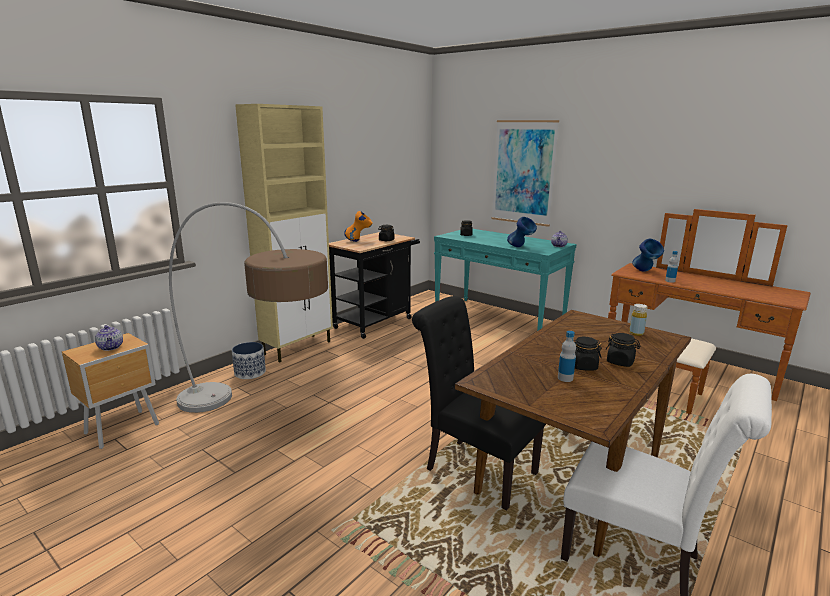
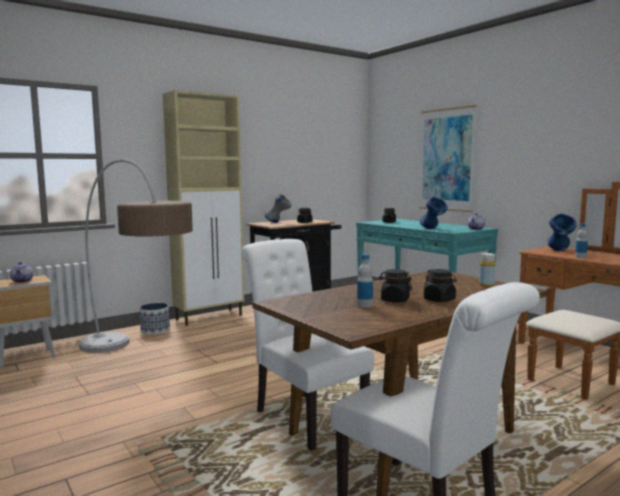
camera: 15 degrees right, 10 degrees down
orange vase [344,211,373,242] -> grey vase [265,194,292,223]
black chair [412,296,546,510] -> white chair [241,239,374,451]

